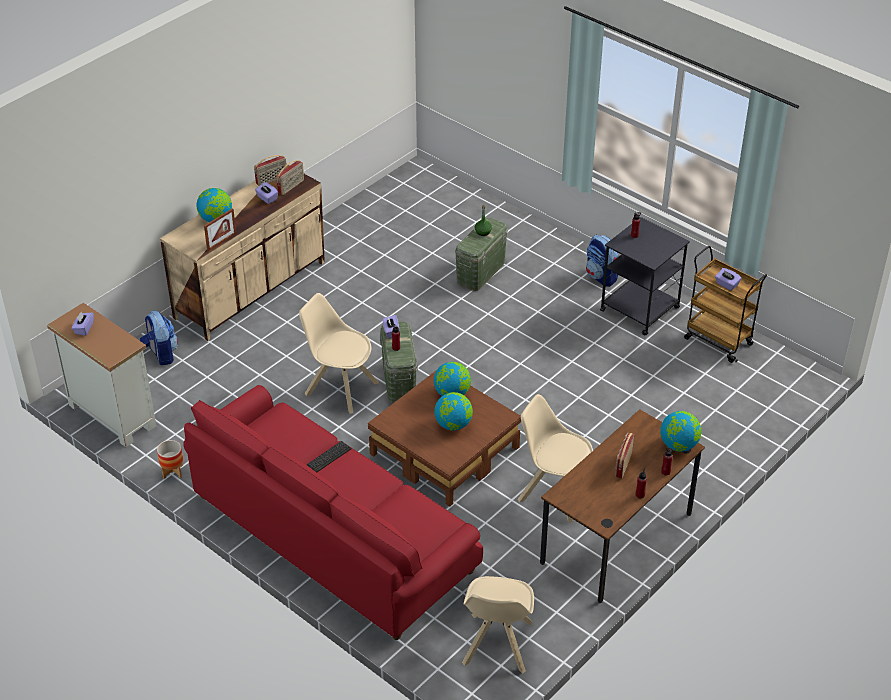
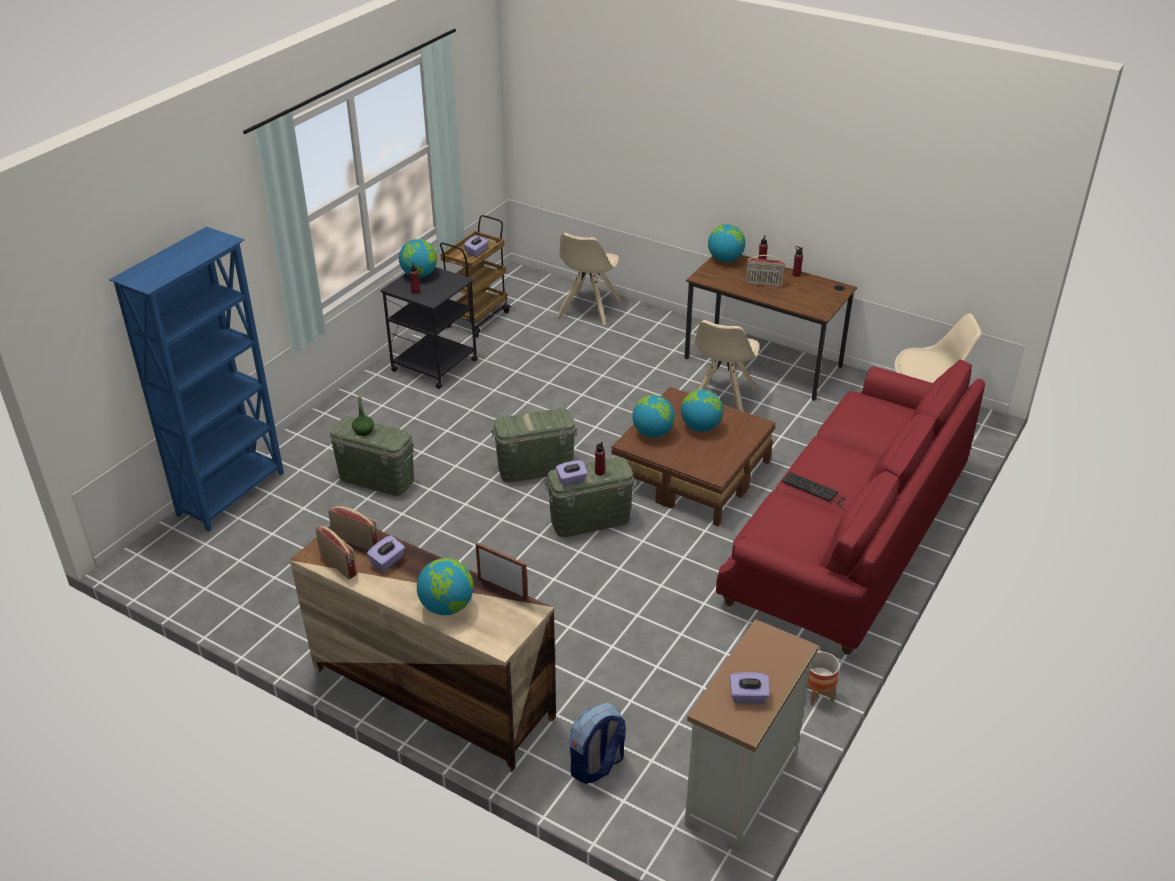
camera: 100 degrees left, 5 degrees down
beige chair [299,293,379,414] -> beige chair moved to [557,233,621,325]
backpack [586,235,618,287] -> none
none -> blue bookcase [109,227,284,531]
none -> globe [399,239,437,278]
none -> green storage box [491,408,578,483]

